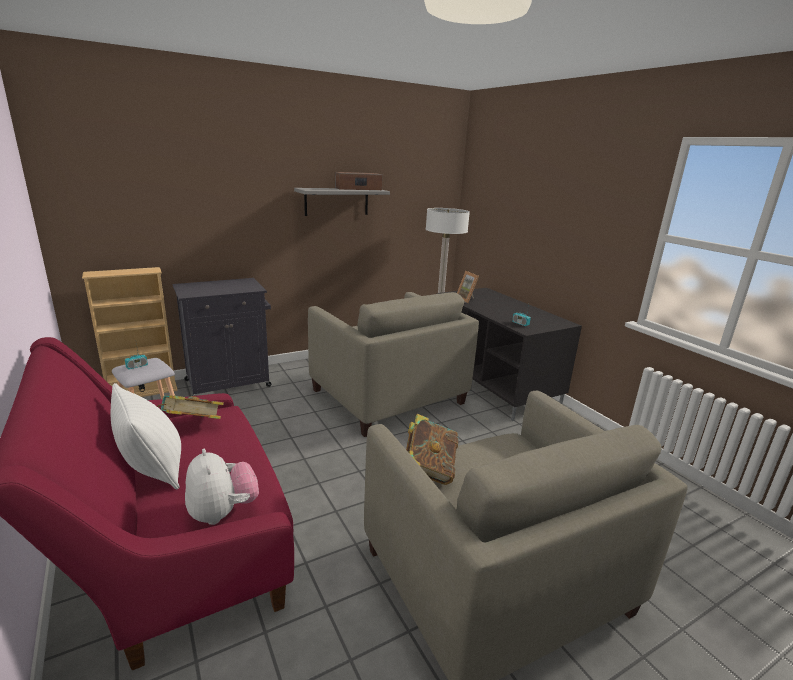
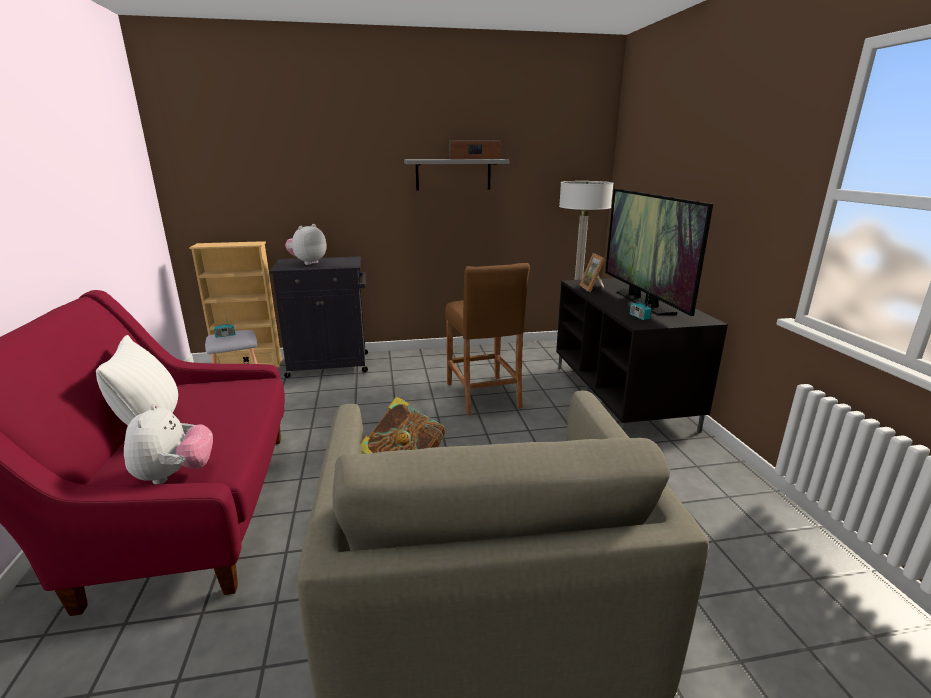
camera: 20 degrees right, 0 degrees up
book [157,395,224,419] -> none
beige armchair [308,292,479,437] -> brown stool [445,263,530,416]
none -> plush toy [285,224,327,265]
none -> television [605,189,713,316]

